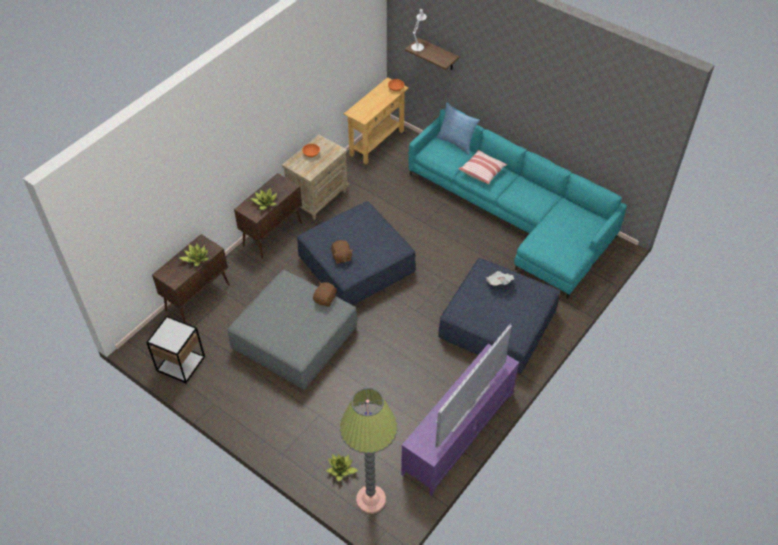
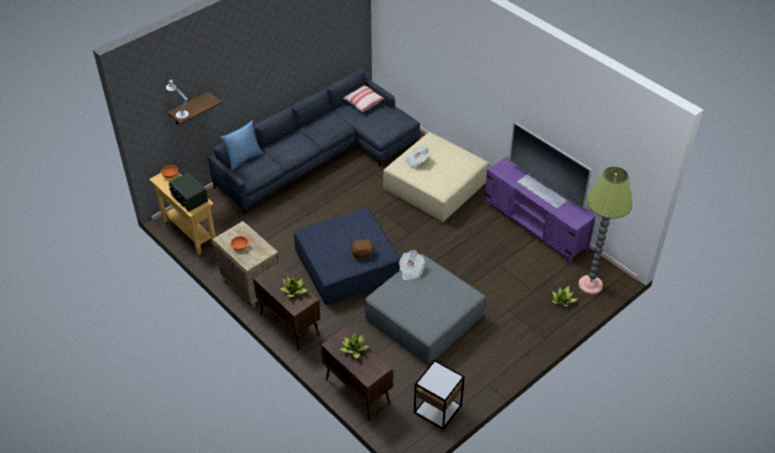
camera: 80 degrees left, 5 degrees down
brown plush toy [313,282,337,307] -> newspaper [399,250,425,280]
turquoise sofa [408,109,627,299] -> grey sofa [208,69,420,215]
blue ottoman [438,258,560,374] -> beige ottoman [383,132,489,222]
pillow [459,150,507,184] -> pillow moved to [343,85,385,112]
none -> radio [169,173,208,212]

